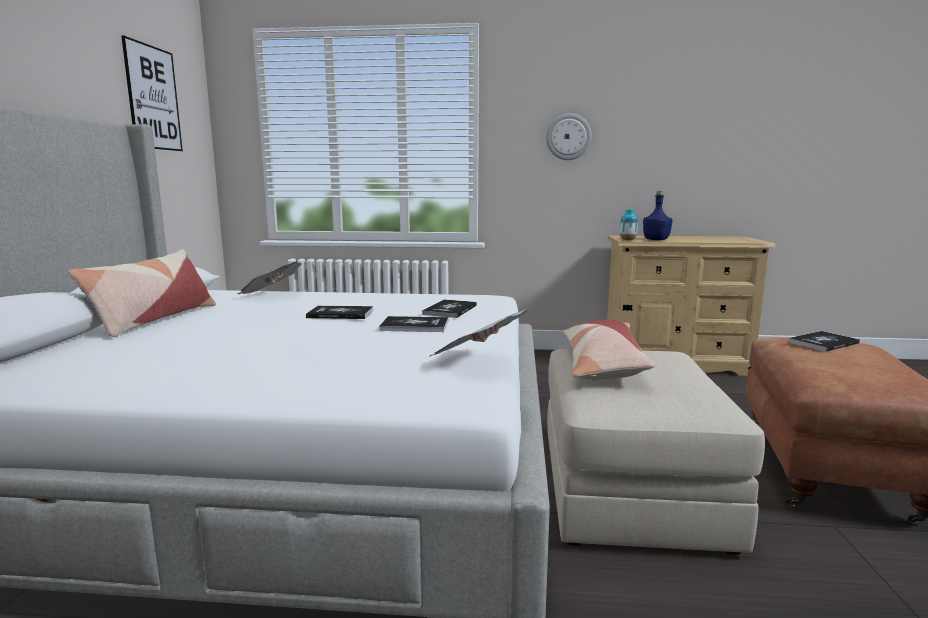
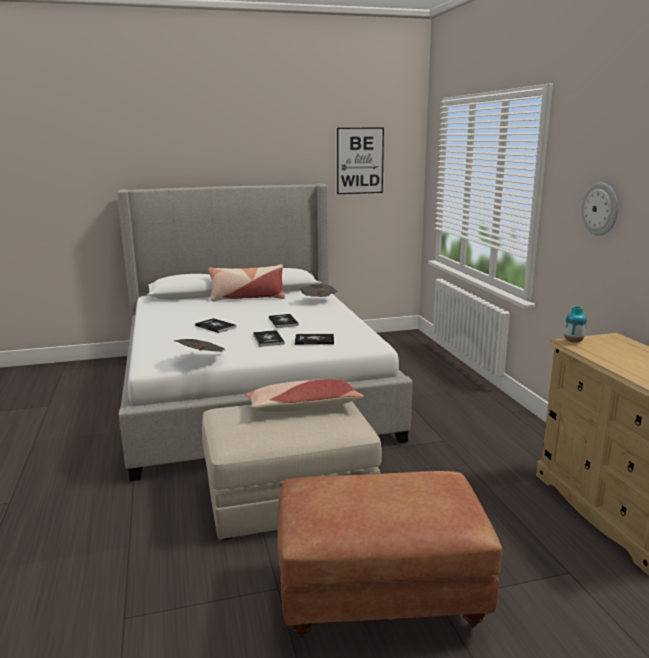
camera: 70 degrees right, 5 degrees up
blue bottle [643,191,673,240] -> none
book [788,331,860,352] -> book moved to [195,318,237,333]

